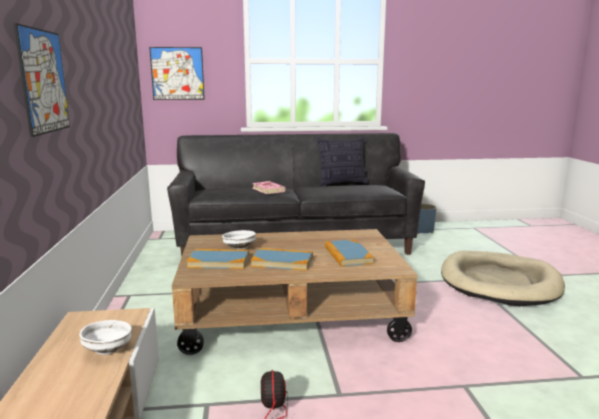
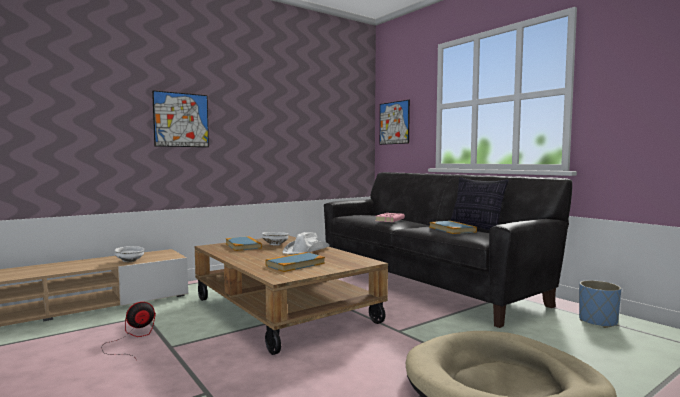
camera: 60 degrees right, 10 degrees down
book [251,248,313,271] -> book moved to [429,221,477,234]
none -> white hat [282,232,330,254]

